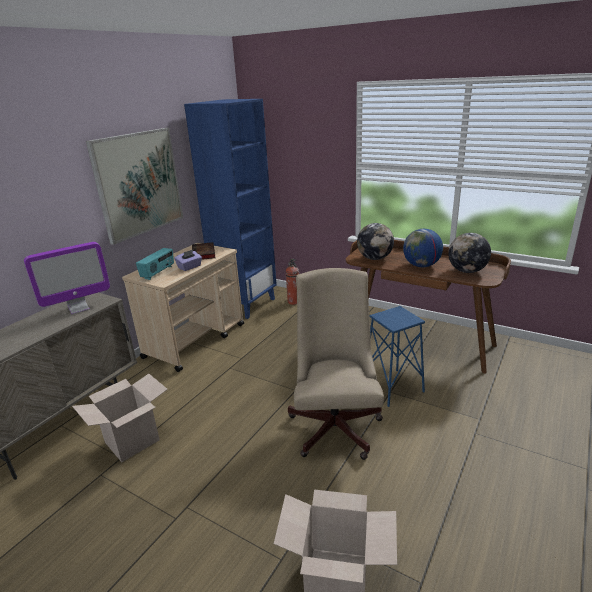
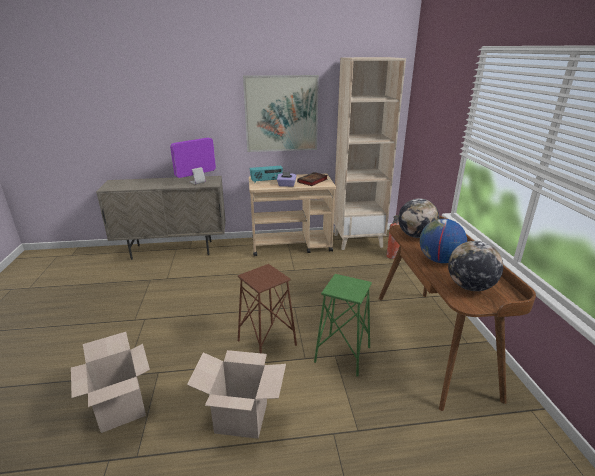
camera: 50 degrees right, 0 degrees up
monitor [24,242,110,314] -> monitor turned 120 degrees clockwise [170,138,216,185]
cardboard box [72,374,168,462] -> cardboard box moved to [187,350,286,439]
blue bookcase [184,99,277,319] -> beige bookcase [334,57,406,250]
beige office chair [288,268,384,460] -> brown stool [238,264,297,353]
blue stool [370,306,425,407] -> green stool [314,274,372,377]

